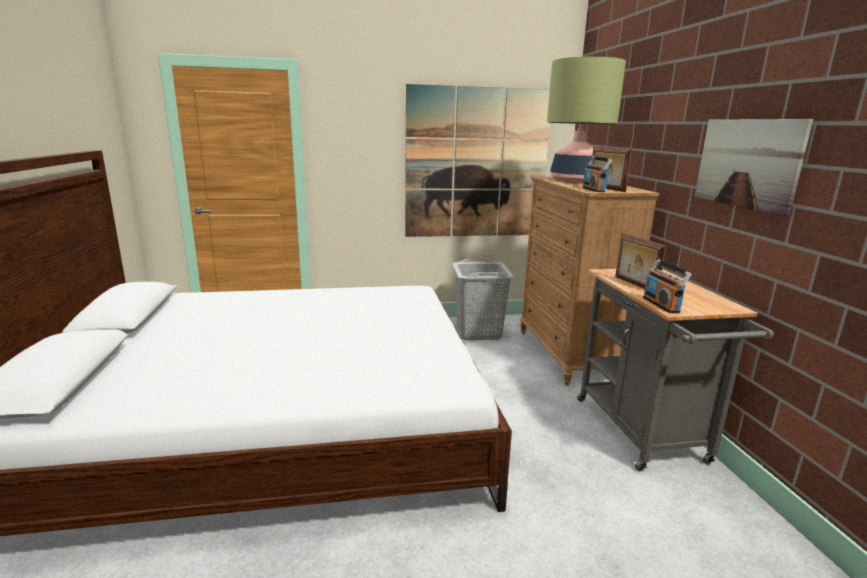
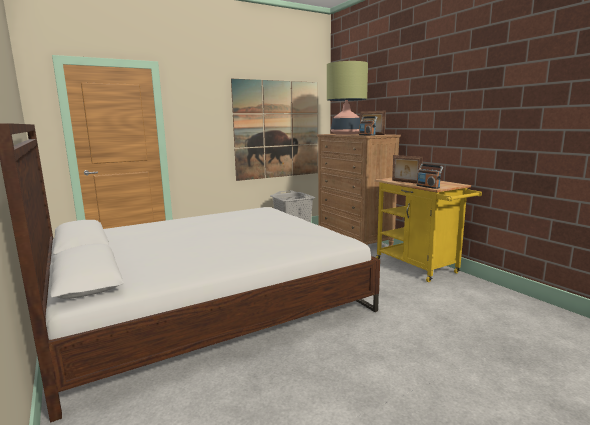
camera: 20 degrees left, 5 degrees down
grey cart [577,269,774,471] -> yellow cart [375,178,482,282]
picture [694,119,813,216] -> none

